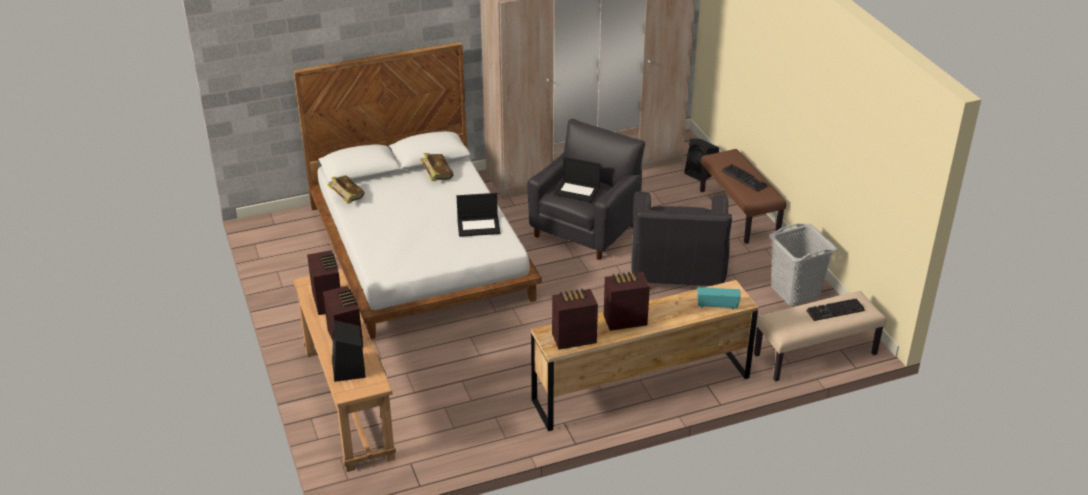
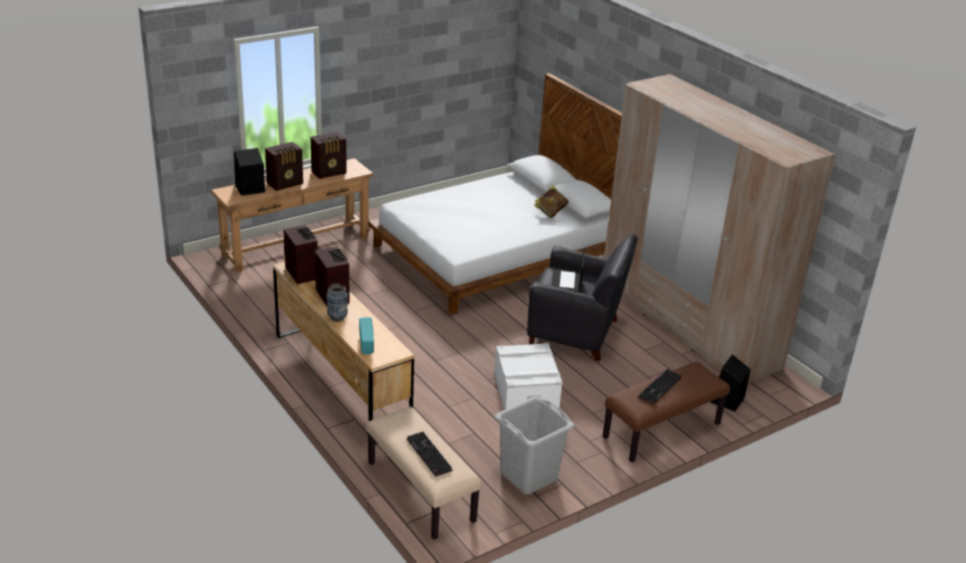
camera: 75 degrees right, 5 degrees down
book [328,175,365,204] -> none
laptop [457,193,500,237] -> none
black armchair [631,191,732,286] -> white storage box [494,343,563,411]
none -> vase [326,284,348,322]

